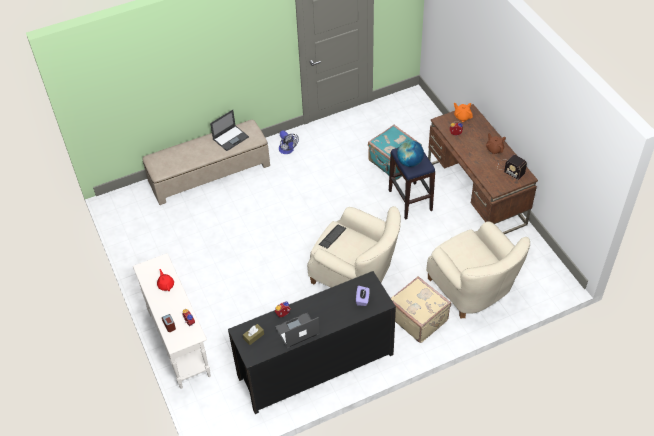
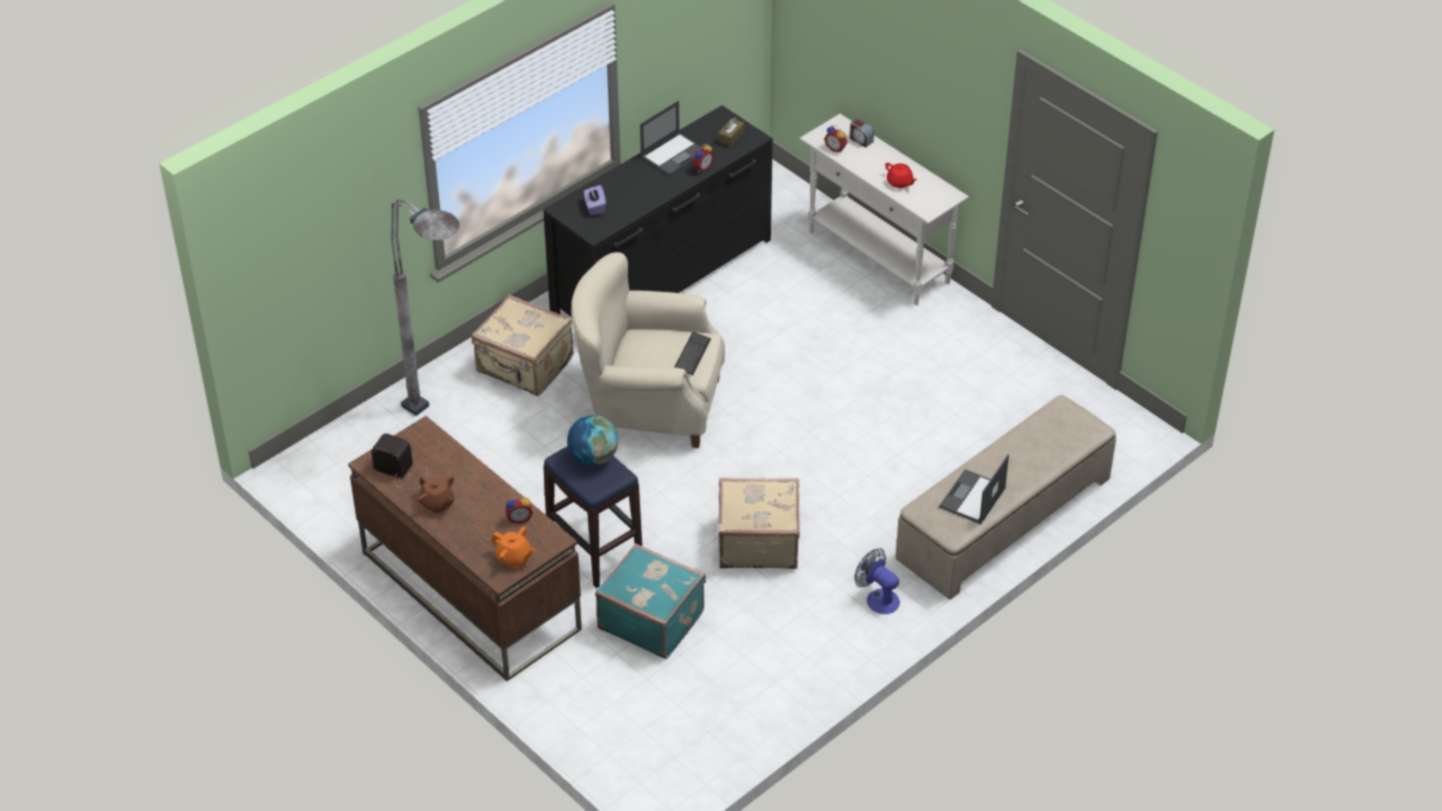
camera: 160 degrees right, 5 degrees down
beige armchair [426,221,530,318] -> grey floor lamp [391,199,460,416]
none -> beige suitcase [718,478,800,569]

